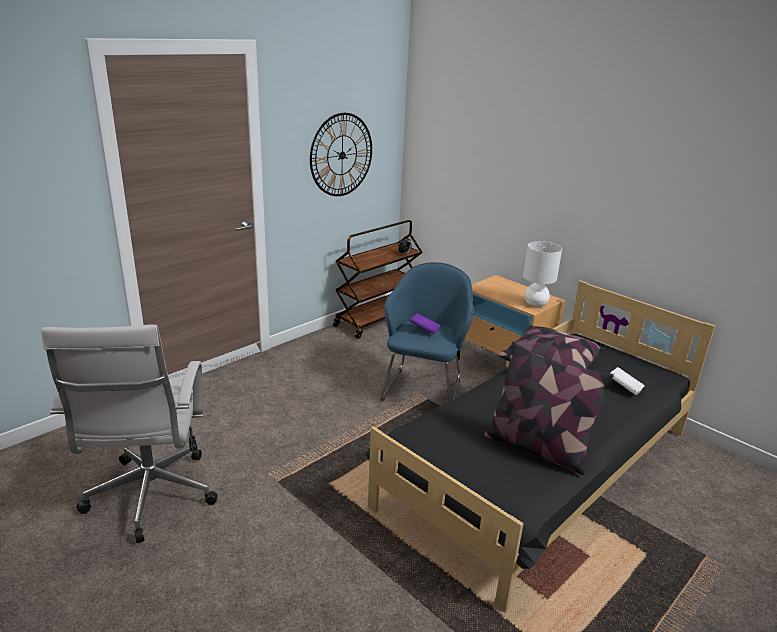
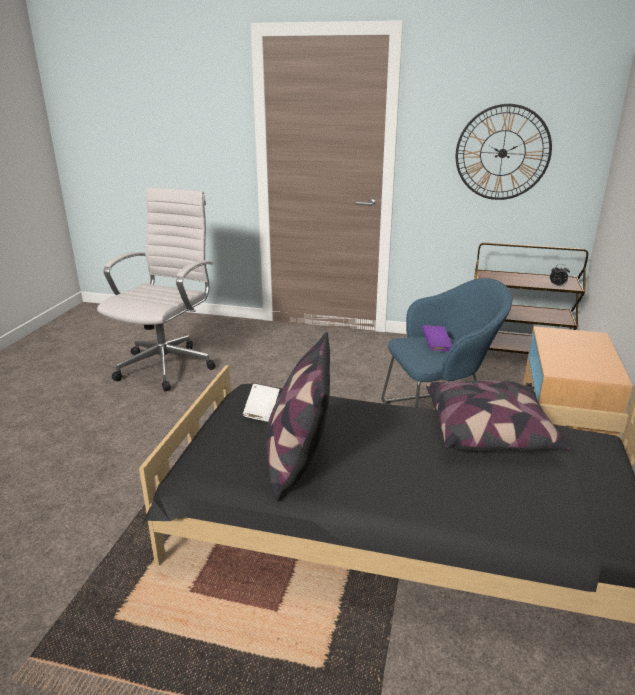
camera: 60 degrees right, 0 degrees up
white office chair [41,325,218,543] -> white office chair turned 150 degrees clockwise [97,187,216,392]
white table lamp [523,241,562,307] -> none
white book [610,367,645,395] -> white book moved to [243,384,280,422]

